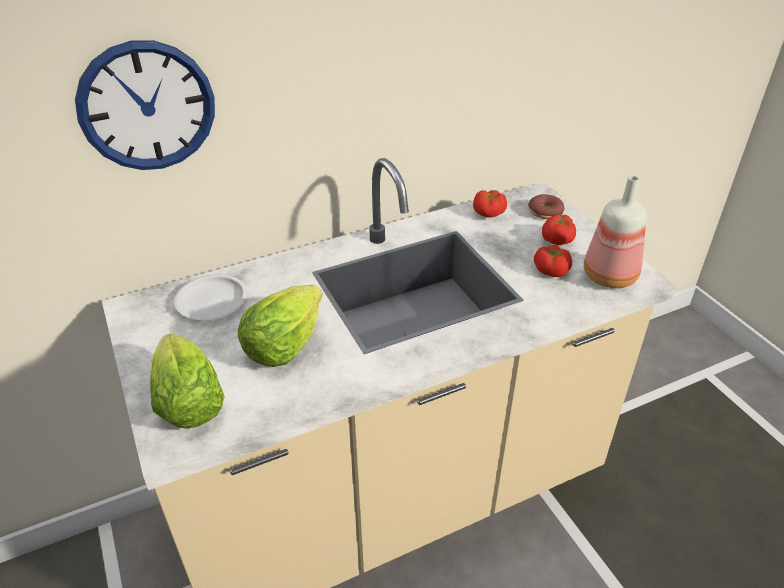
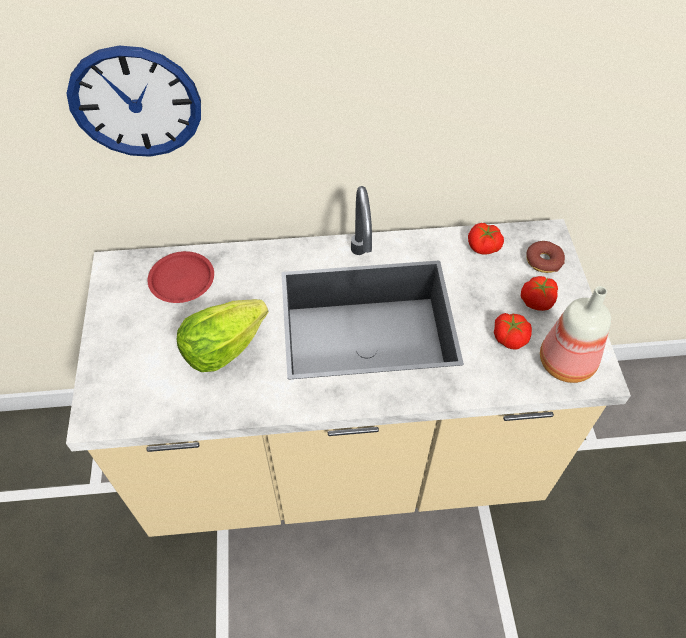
camera: 20 degrees right, 15 degrees up
lettuce [150,333,225,429] -> none
white plate [174,274,247,320] -> red plate [147,251,214,303]

